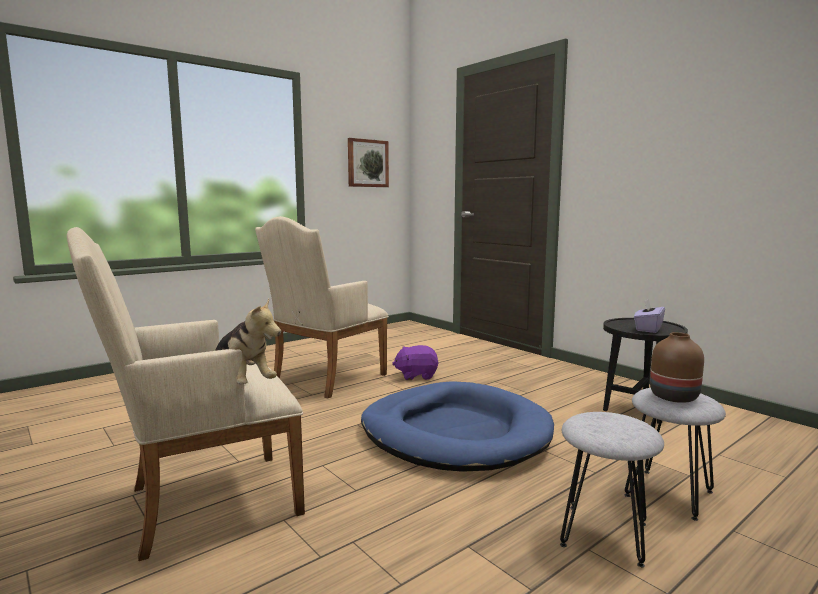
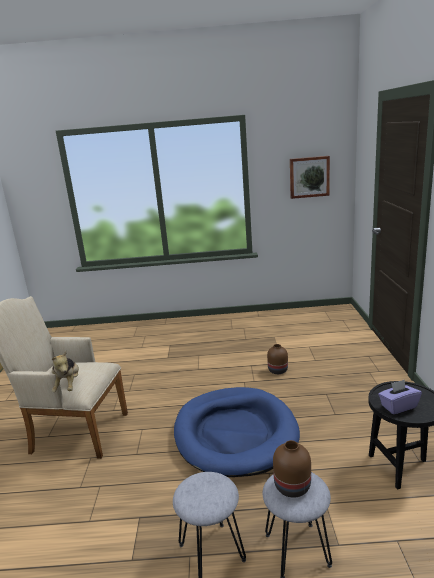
camera: 40 degrees right, 10 degrees up
beige armchair [255,216,389,398] -> none
purple plush toy [392,345,439,380] -> brown vase [267,344,288,374]

